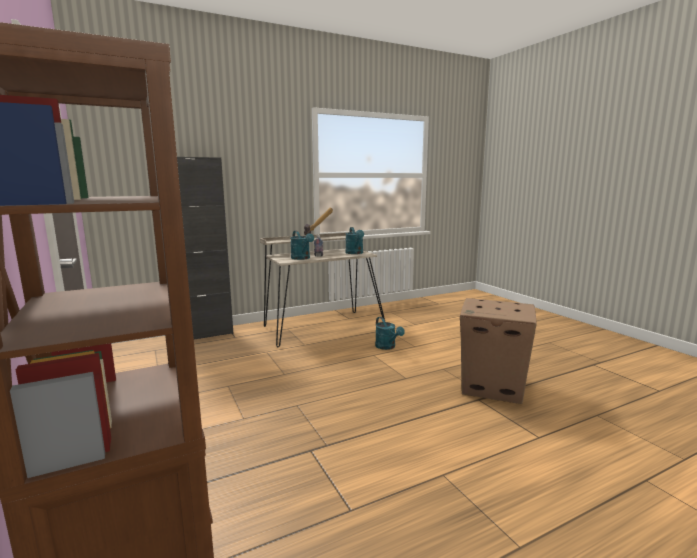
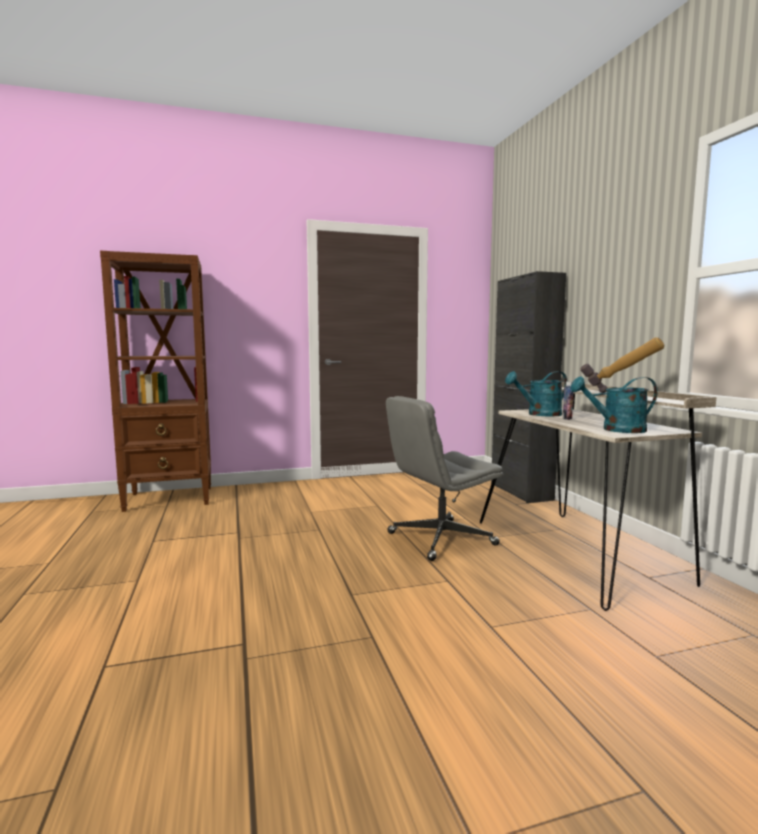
camera: 100 degrees right, 5 degrees down
turquoise watering can [375,317,405,350] -> none
cardboard box [460,298,537,404] -> none
none -> grey office chair [386,396,503,561]

